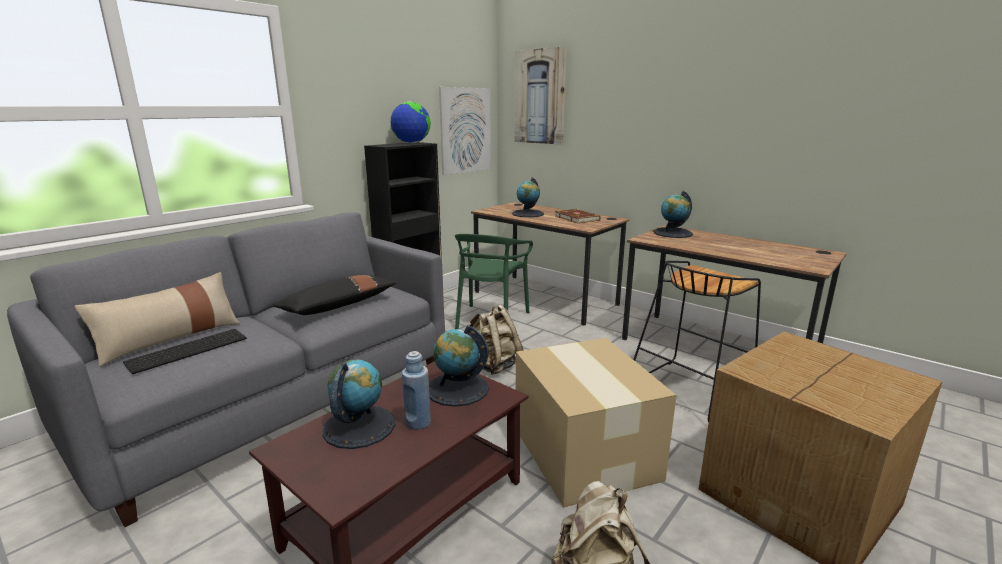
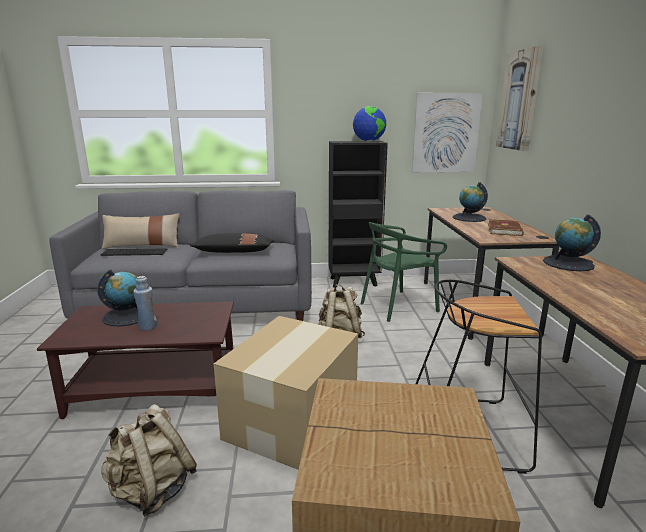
camera: 45 degrees right, 0 degrees up
globe [429,325,489,407] -> none

